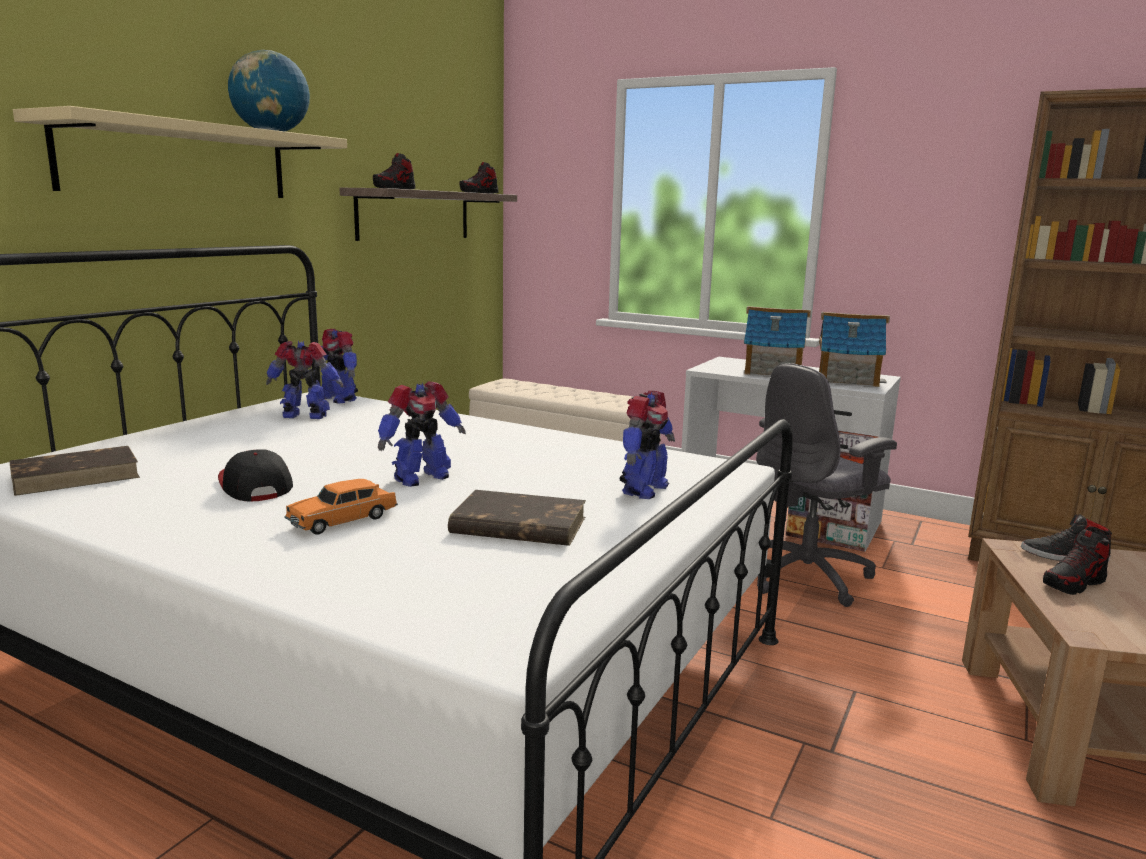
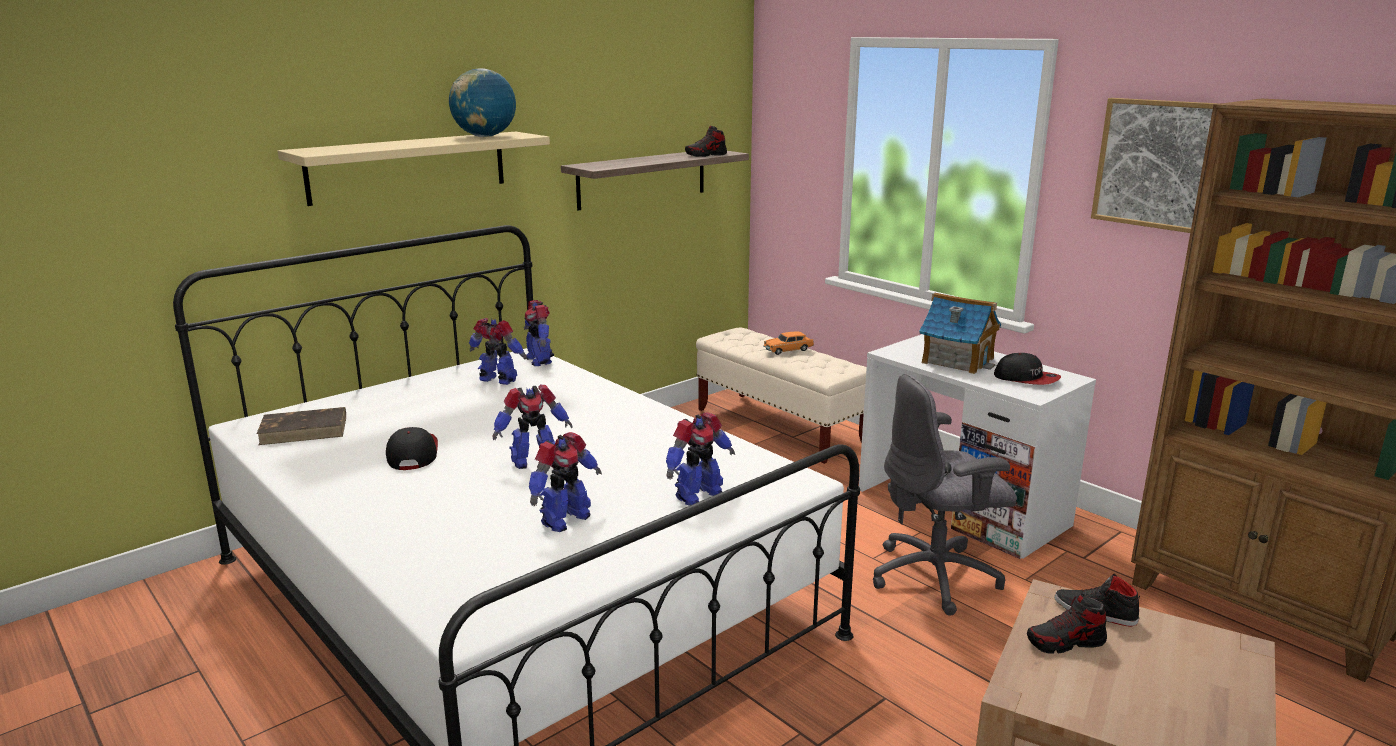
camera: 20 degrees right, 5 degrees up
orange toy car [284,479,398,535] -> orange toy car moved to [763,331,814,355]
shoe [373,153,416,189] -> none
brown book [448,490,586,546] -> toy robot [529,432,602,532]
toy house [819,312,890,387] -> cap [994,353,1061,385]
none -> picture [1091,98,1220,233]

